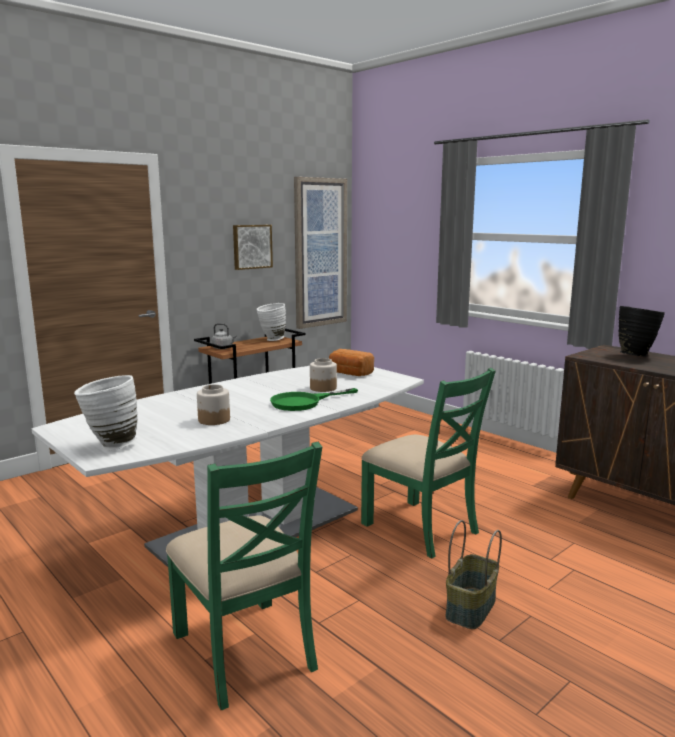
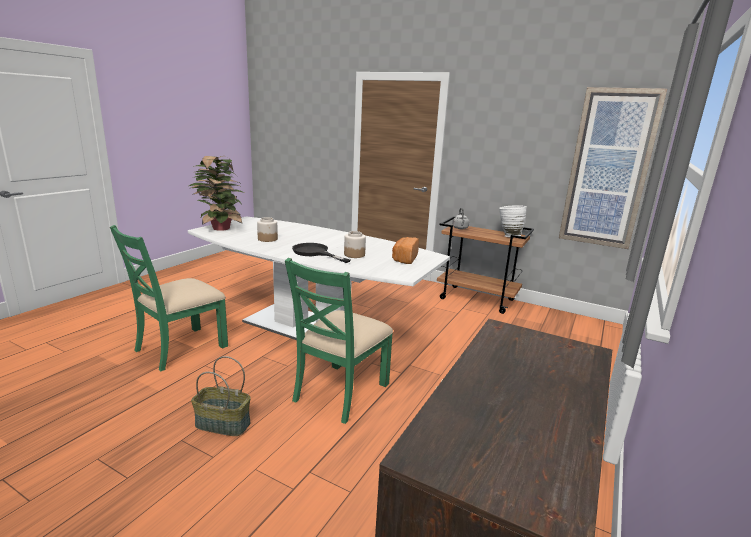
camera: 70 degrees right, 5 degrees up
white vase [74,375,138,451] -> potted plant [189,156,245,231]
picture [233,225,273,270] -> none
green frying pan [270,388,358,411] -> black frying pan [292,243,350,263]
black vase [618,306,665,357] -> none

